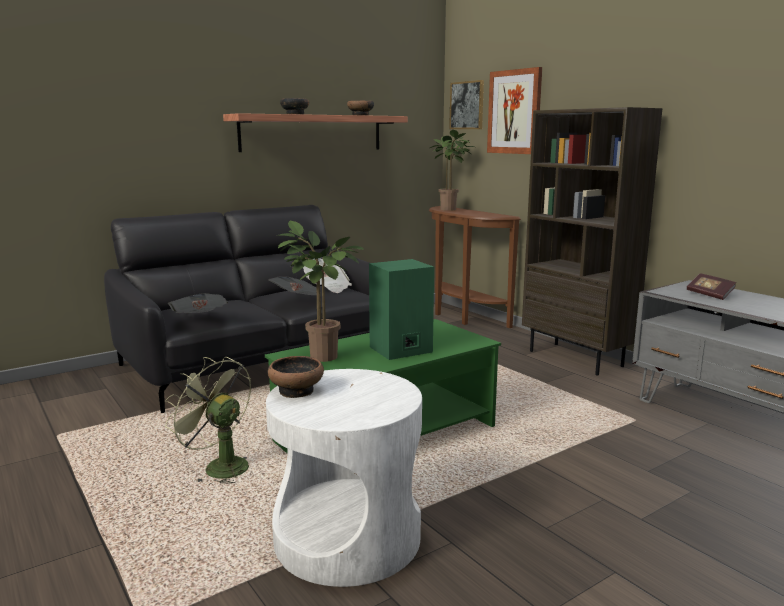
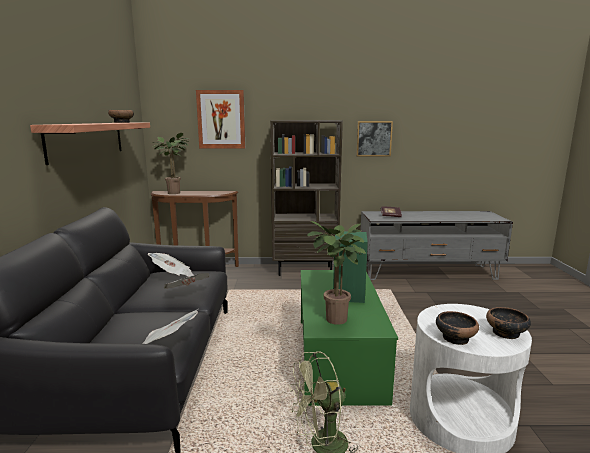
camera: 55 degrees left, 0 degrees up
bowl [280,98,309,114] -> bowl moved to [486,307,531,339]
picture [449,80,484,129] -> picture moved to [356,121,393,156]

